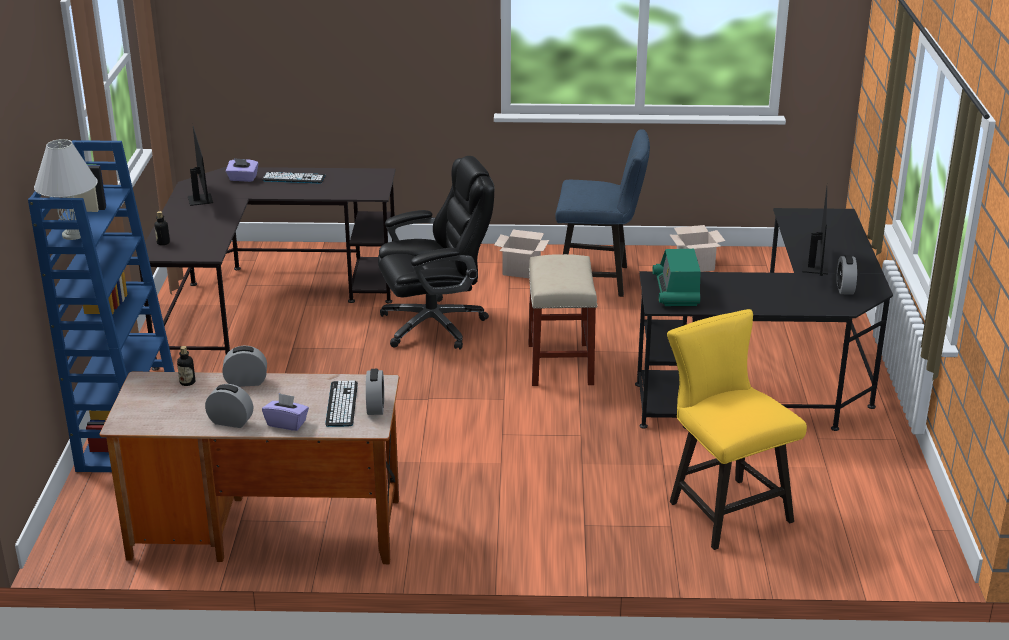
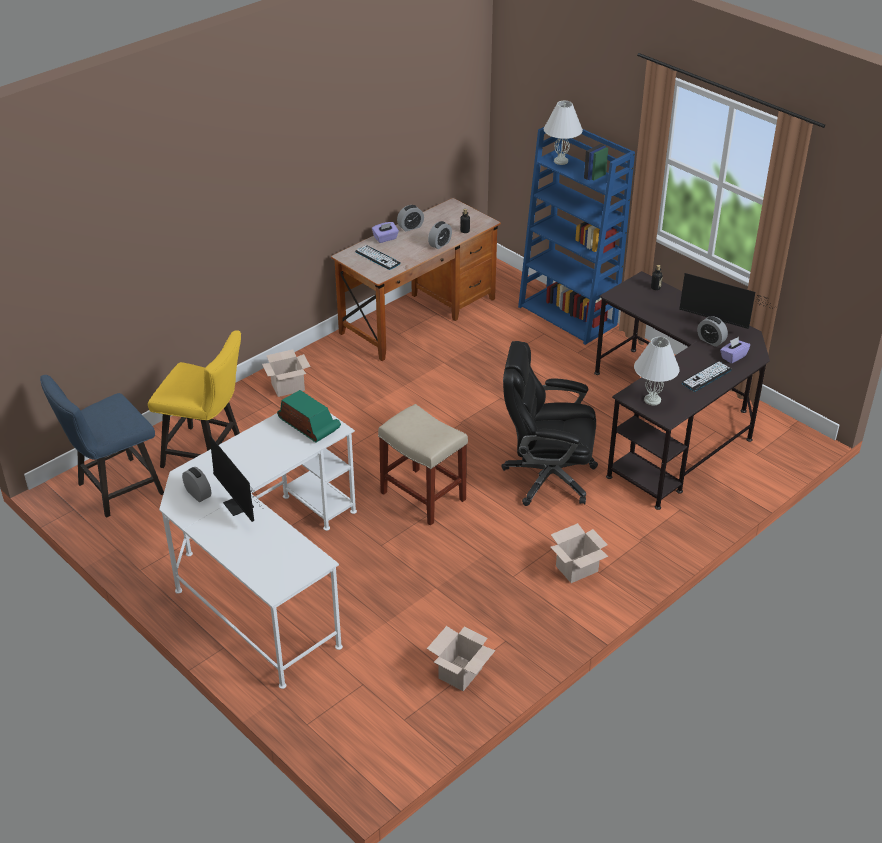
camera: 135 degrees right, 10 degrees up
alarm clock [366,369,384,415] -> alarm clock moved to [697,316,728,347]
black office chair [378,156,494,350] -> black office chair turned 75 degrees clockwise [502,341,598,506]
blue chair [556,129,650,297] -> blue chair moved to [40,375,164,518]
black desk [635,208,893,431] -> white desk [159,413,357,689]
none -> cardboard box [262,349,311,397]
none -> white table lamp [634,337,680,405]

